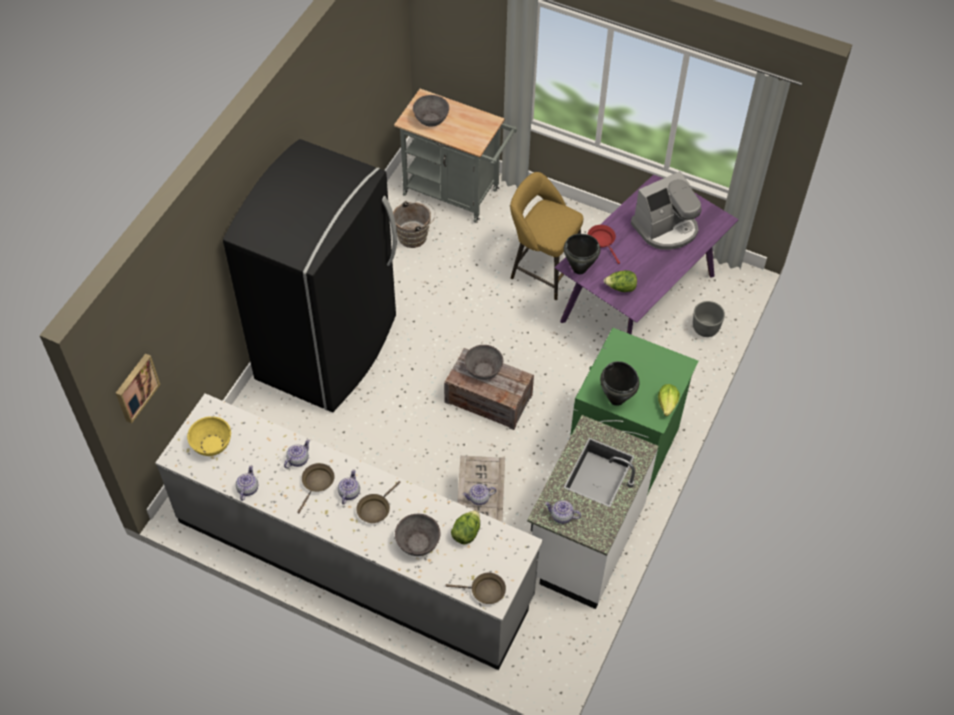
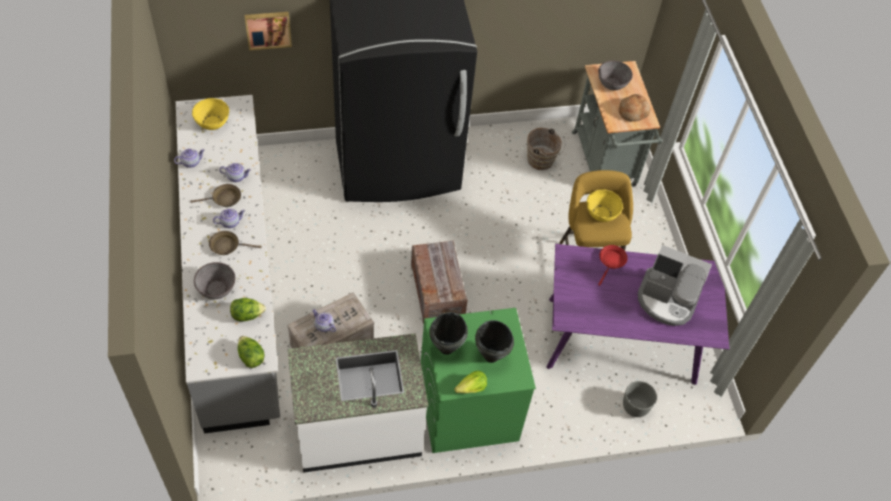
camera: 50 degrees right, 0 degrees up
picture [116,353,160,424] -> picture moved to [245,12,292,50]
brown frying pan [446,573,506,604] -> none
grey bowl [464,345,503,380] -> none
teapot [545,501,581,524] -> none
black cooking pot [564,234,600,274] -> black cooking pot moved to [475,320,514,363]
lettuce [604,270,637,292] -> lettuce moved to [238,336,265,368]
none -> yellow bowl [587,189,623,222]
none -> bread [619,94,650,122]

